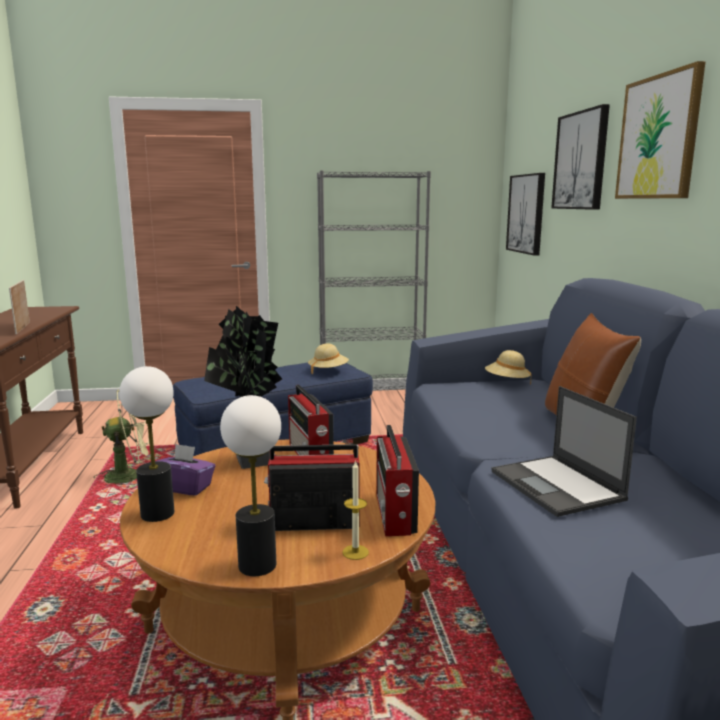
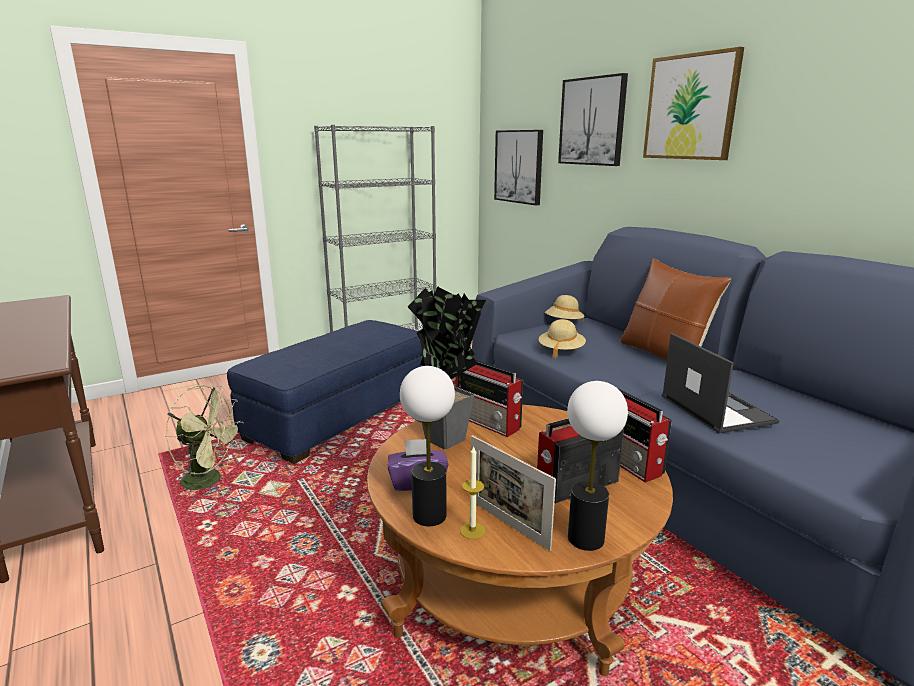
camera: 25 degrees left, 5 degrees up
picture frame [9,280,30,334] -> picture frame moved to [471,435,556,551]
green fan [94,389,150,485] -> green fan turned 60 degrees clockwise [166,385,244,491]
beige hat [308,343,349,375] -> beige hat moved to [539,319,586,359]
candle [342,460,369,560] -> candle moved to [460,446,485,539]
laptop [492,386,637,517] -> laptop turned 150 degrees counterclockwise [662,333,780,434]

